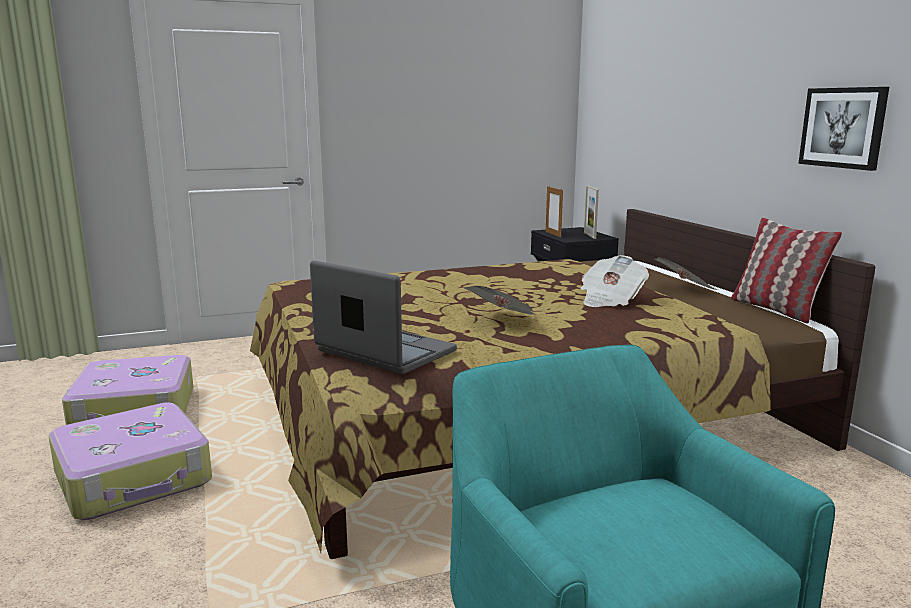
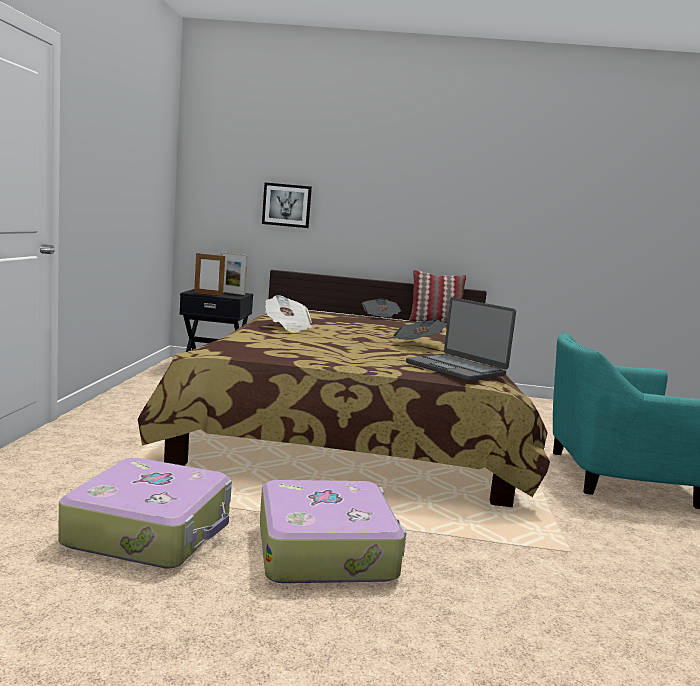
camera: 65 degrees left, 5 degrees down
laptop [310,260,457,374] -> laptop turned 105 degrees counterclockwise [406,297,516,381]
newspaper [580,255,649,307] -> newspaper moved to [265,295,312,332]
picture [798,87,889,171] -> picture moved to [262,182,312,228]

